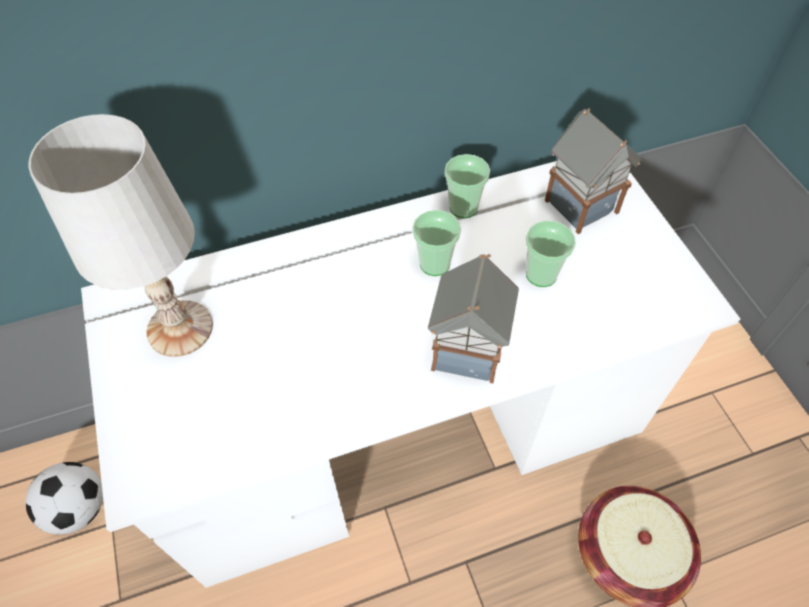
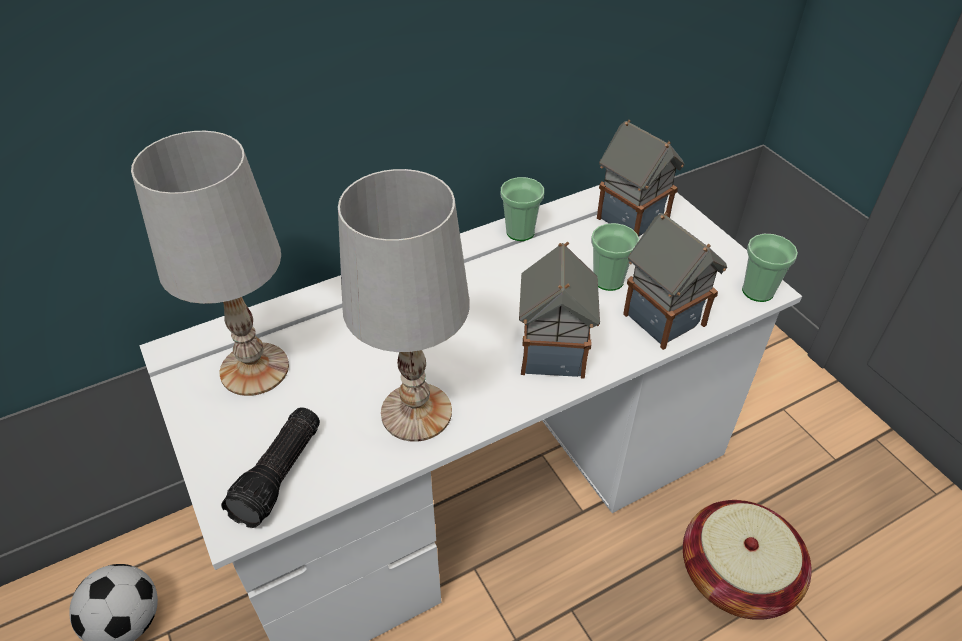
camera: 10 degrees left, 10 degrees down
cup [412,210,461,276] -> cup moved to [742,234,798,302]
none -> flashlight [221,407,320,528]
none -> white table lamp [338,169,470,442]
none -> toy house [623,212,727,350]

